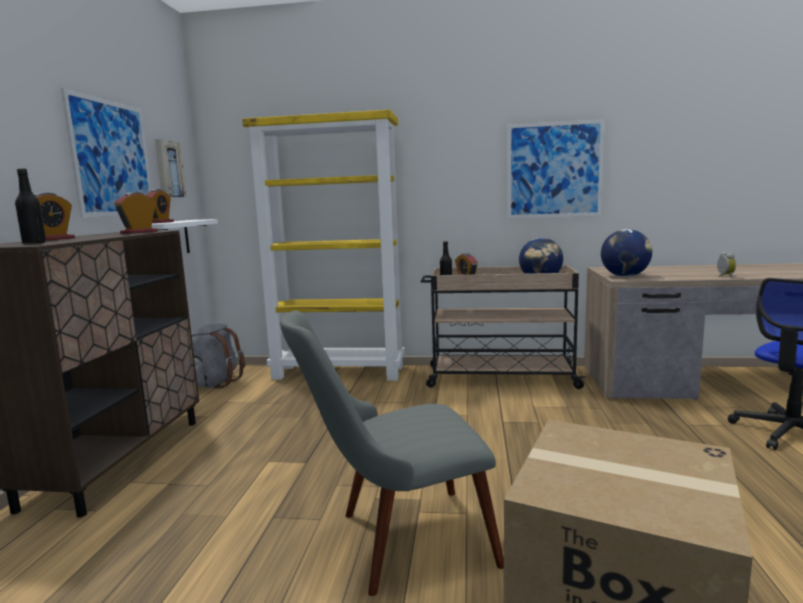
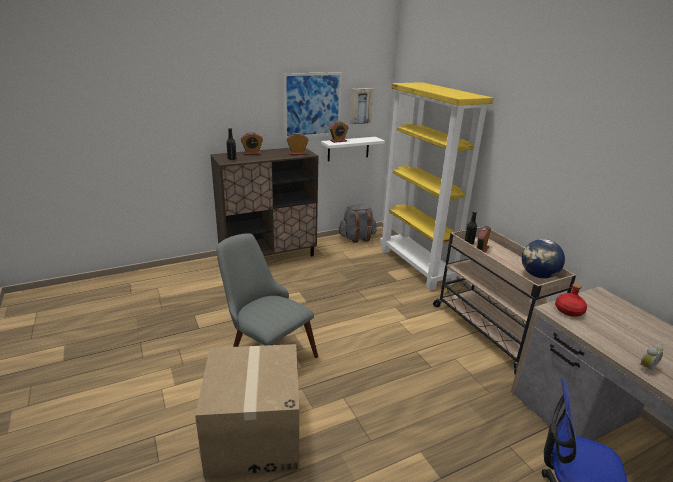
camera: 55 degrees right, 15 degrees up
picture [507,119,605,219] -> none
globe [601,229,652,277] -> red bottle [555,283,587,317]

